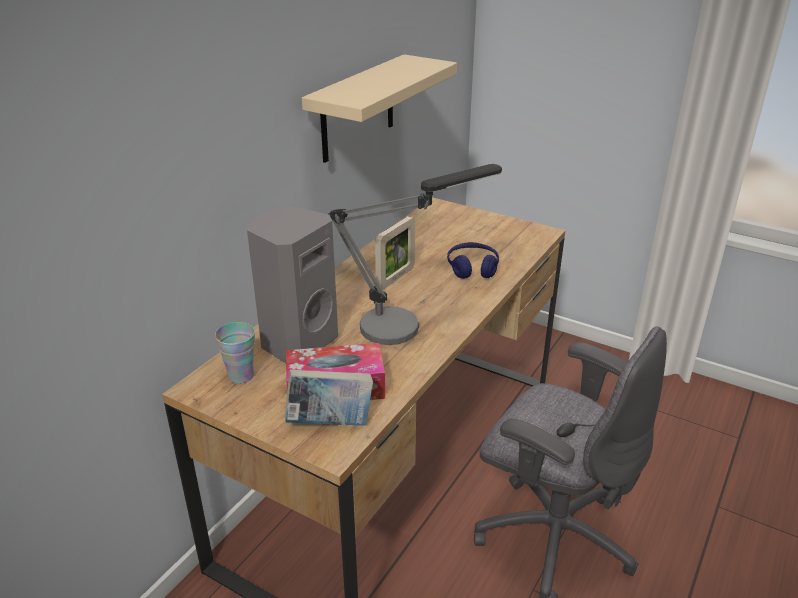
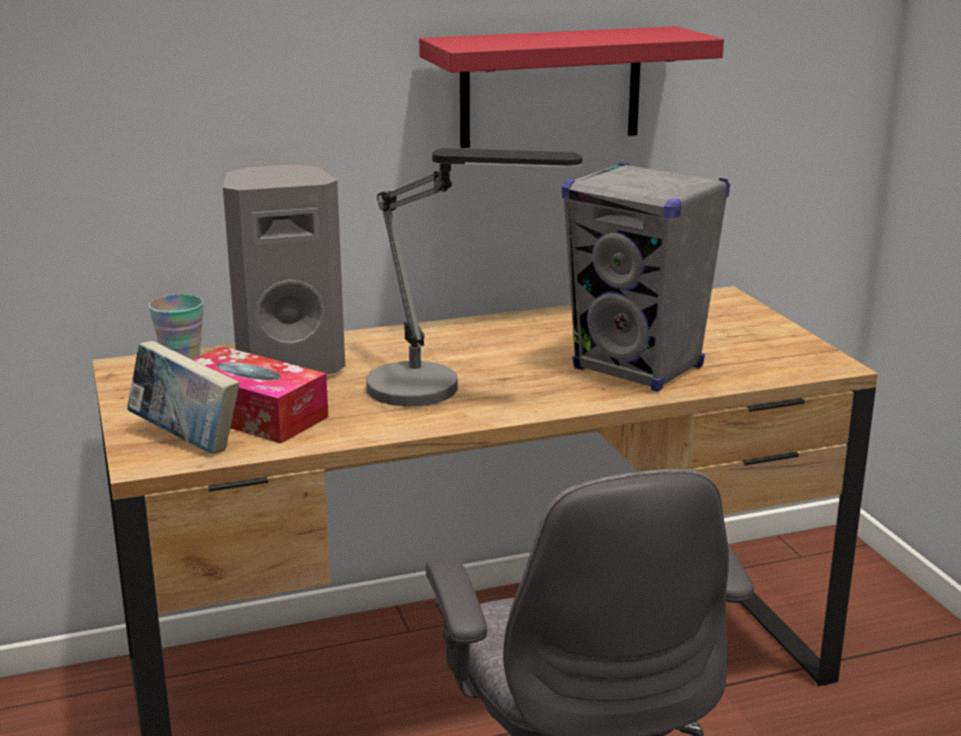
camera: 40 degrees right, 10 degrees down
beige shelf [302,54,457,163] -> red shelf [419,26,724,148]
picture frame [375,216,415,290] -> none
blue headphones [447,242,499,279] -> grey speaker [562,162,730,392]

